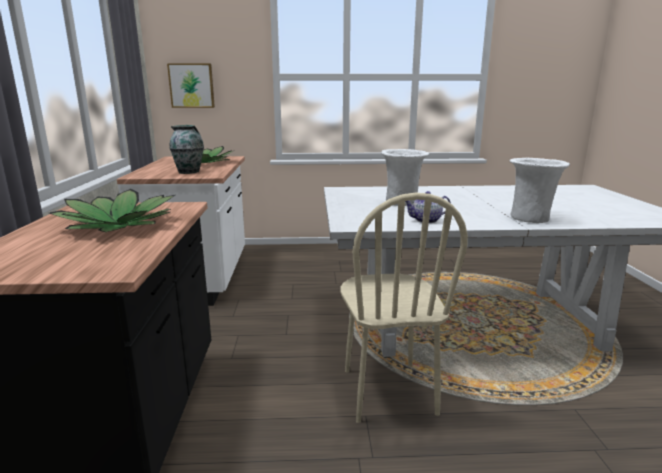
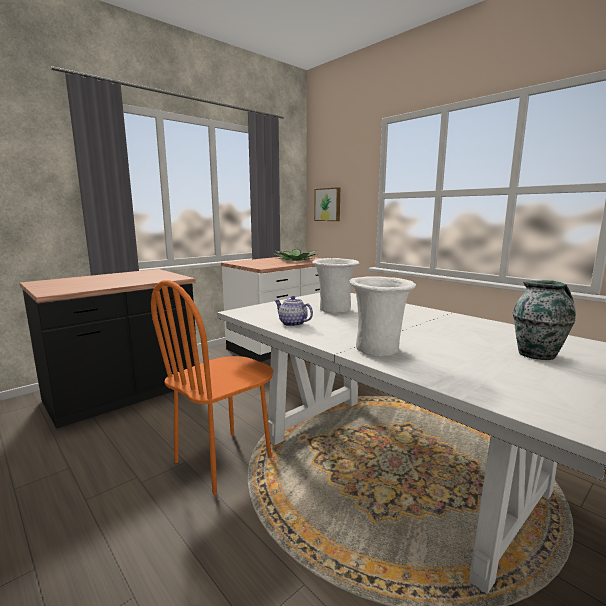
camera: 50 degrees right, 5 degrees down
potted plant [49,189,175,232] -> none
vase [169,125,204,174] -> vase moved to [513,280,576,360]
beige chair [340,192,468,423] -> orange chair [151,280,273,495]

